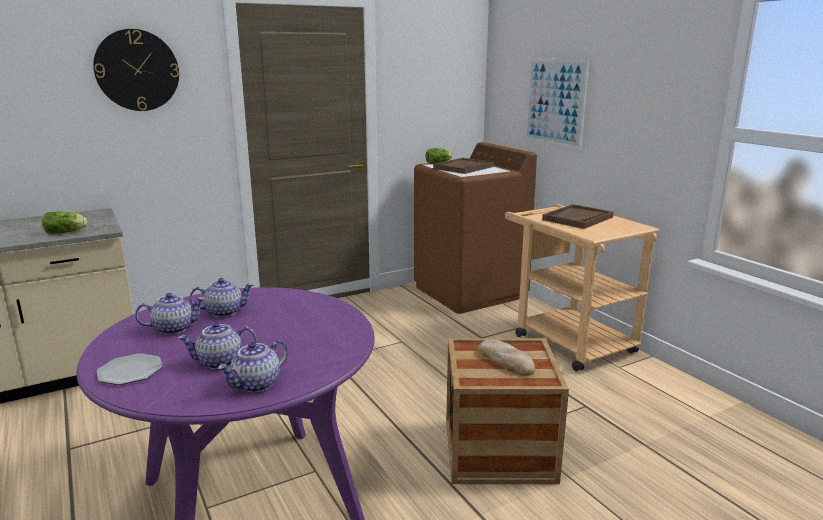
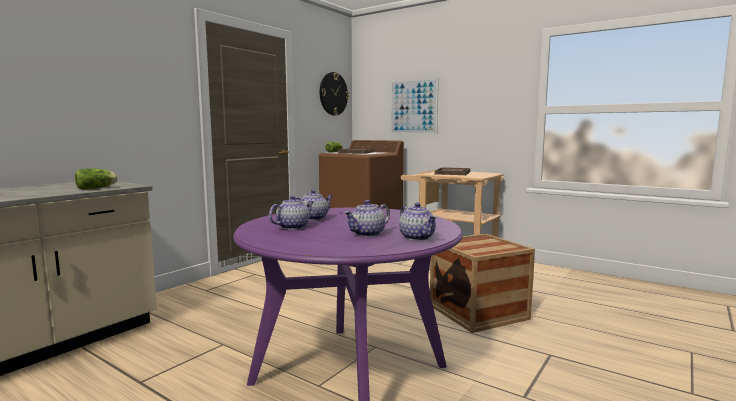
camera: 25 degrees left, 10 degrees down
wall clock [93,29,179,111] -> wall clock moved to [320,72,349,116]
plate [97,353,163,385] -> none
teapot [218,340,288,392] -> teapot turned 45 degrees counterclockwise [399,203,437,241]
bread [478,340,535,376] -> none

